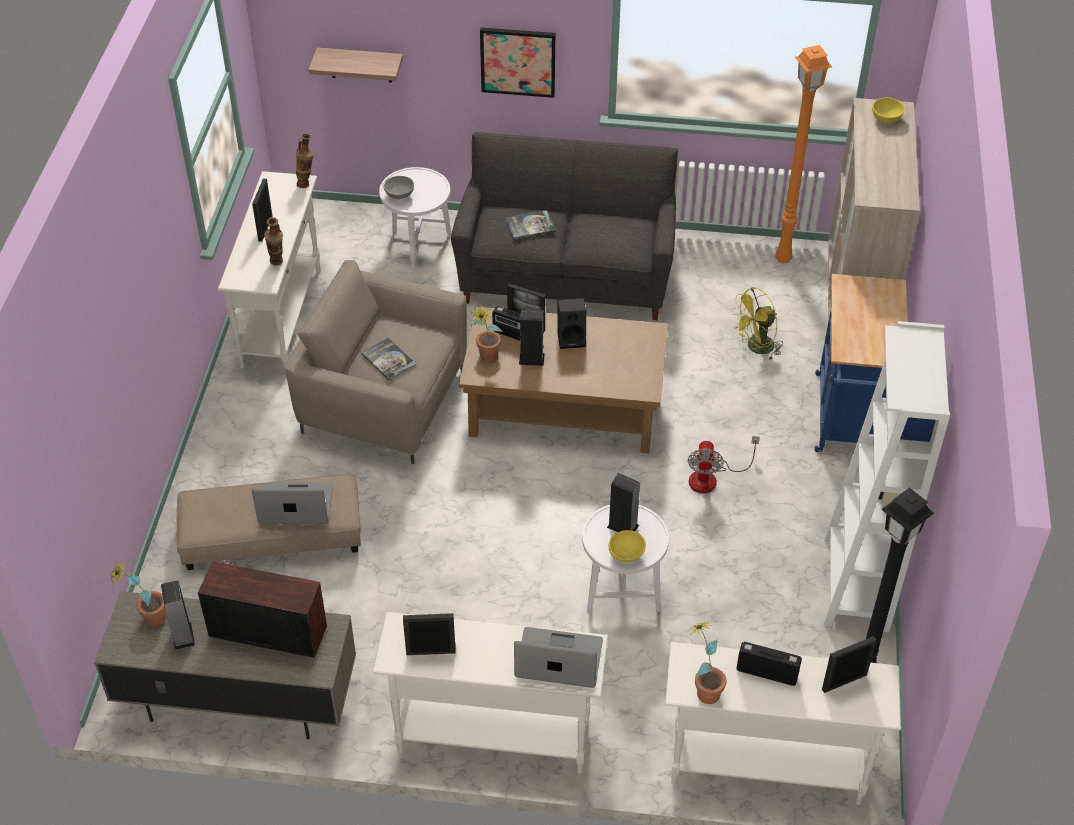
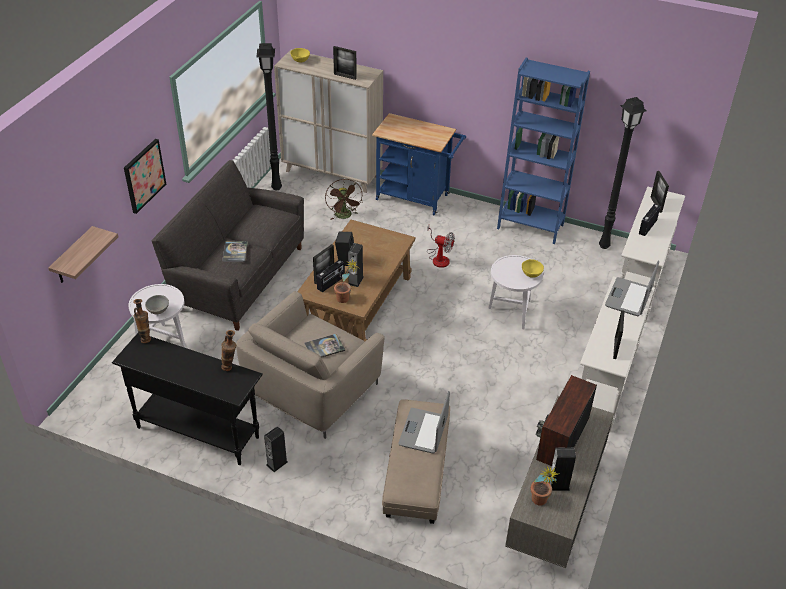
camera: 75 degrees left, 5 degrees down
white console table [218,171,320,372] -> black console table [112,333,263,465]
picture frame [252,178,273,242] -> picture frame moved to [333,46,357,80]
speaker [607,473,640,532] -> speaker moved to [264,426,288,472]
potted plant [689,621,727,704] -> none
yellow fan [732,287,783,361] -> brown fan [325,179,363,220]
orange floor lamp [775,45,832,264] -> black floor lamp [256,43,282,190]
white bookcase [824,321,950,632] -> blue bookcase [497,58,590,244]

